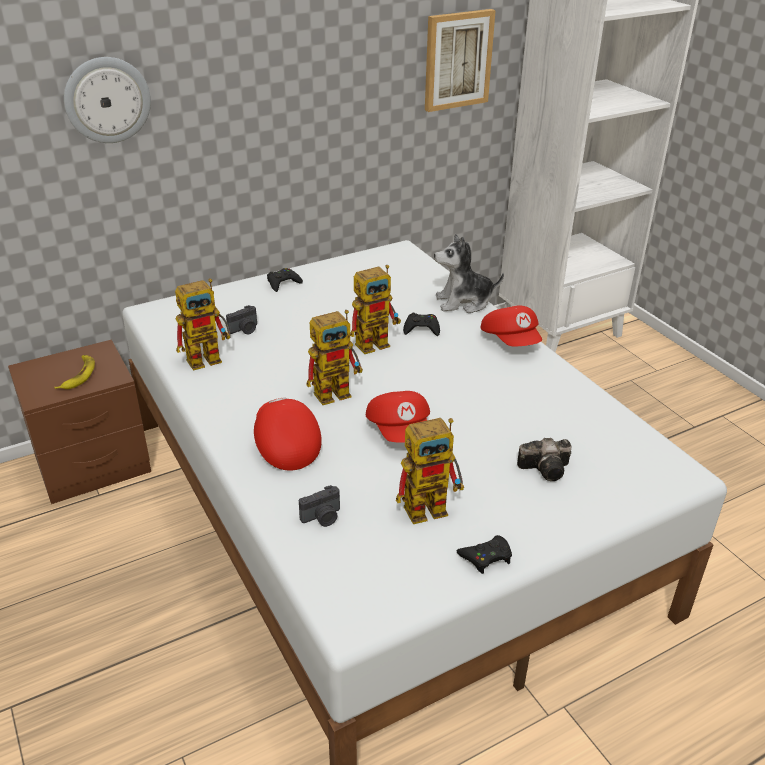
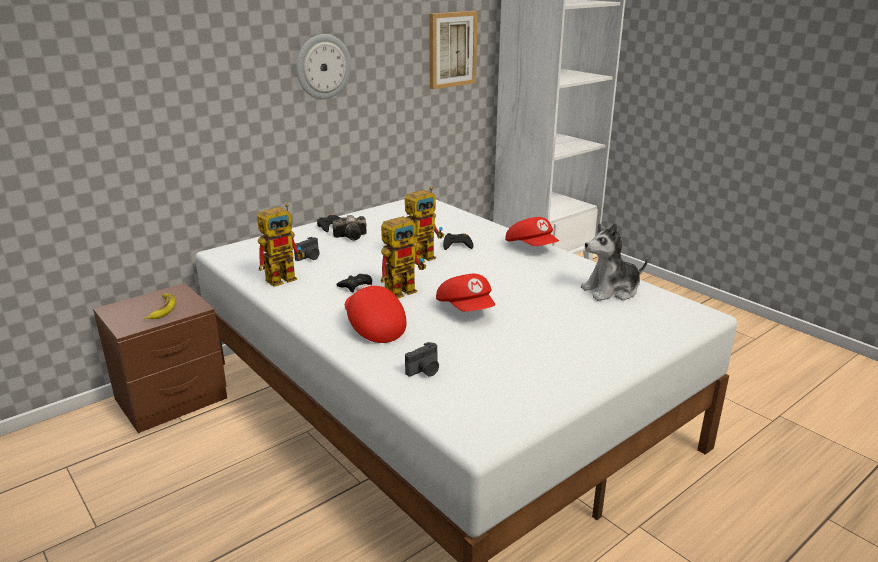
camera: 10 degrees left, 10 degrees down
wall clock [64,57,151,143] -> wall clock moved to [296,34,351,99]
toy robot [396,418,464,524] -> none
plush toy [434,234,504,313] -> plush toy moved to [581,223,648,301]
black game controller [457,535,512,574] -> black game controller moved to [336,274,372,292]
camera [517,438,571,481] -> camera moved to [333,215,367,240]

